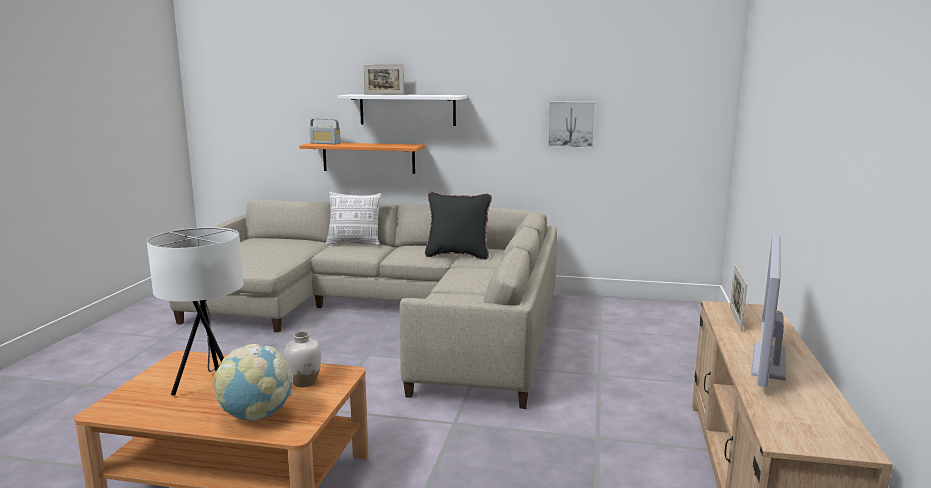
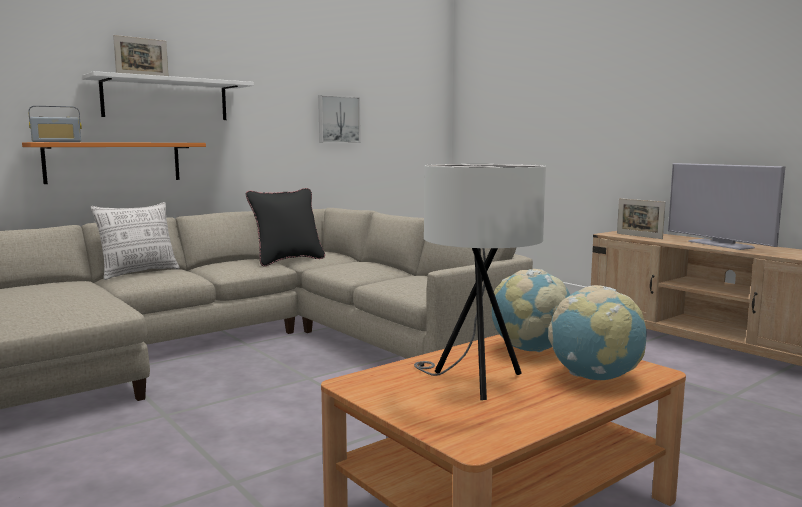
camera: 50 degrees left, 5 degrees down
white vase [284,332,321,387] -> globe [491,269,570,352]

